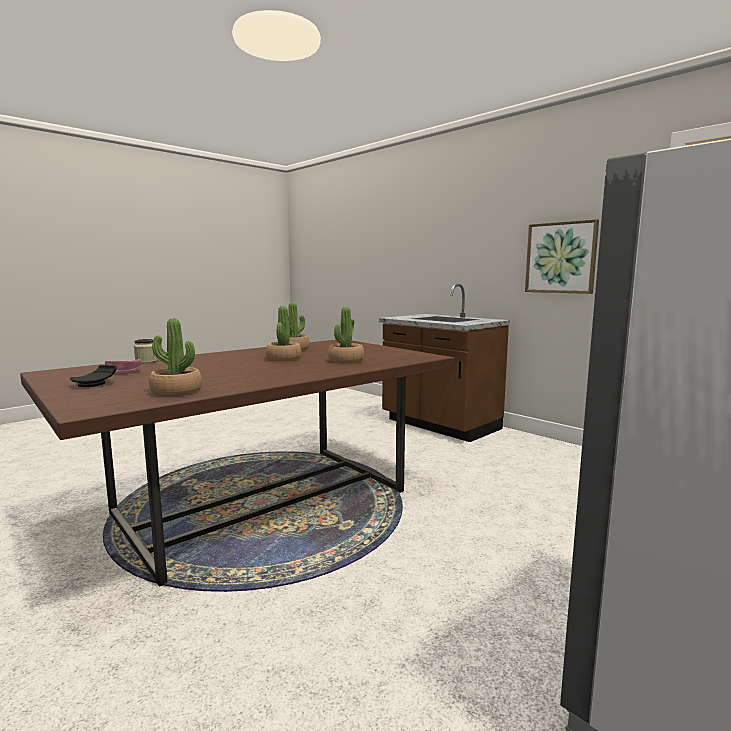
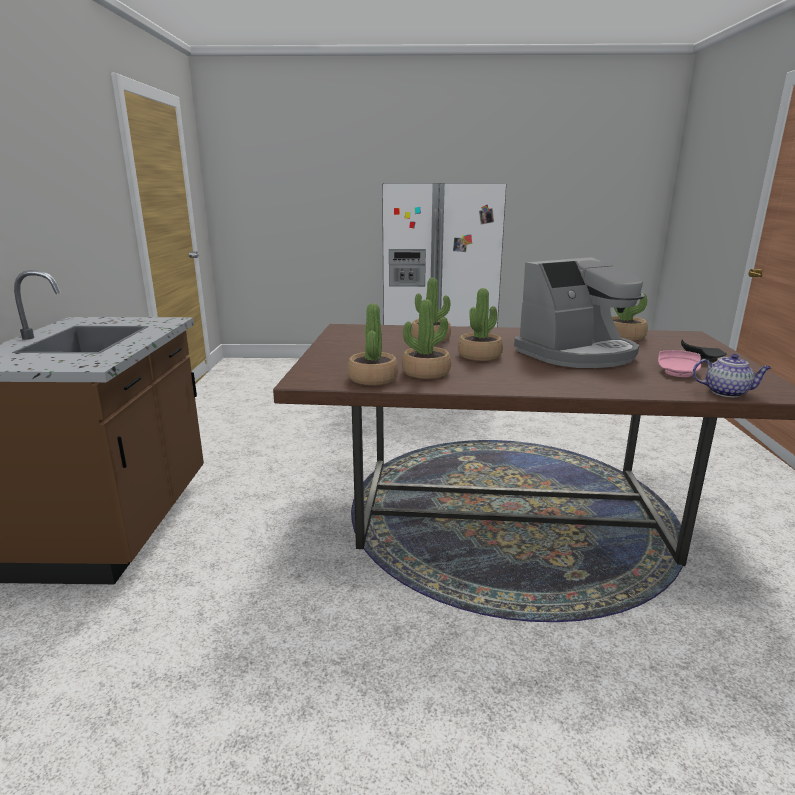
camera: 135 degrees left, 10 degrees up
jar [134,339,157,363] -> none
picture [525,219,599,294] -> none
none -> potted plant [347,303,398,385]
none -> coffee machine [514,257,644,368]
none -> teapot [692,354,772,397]

